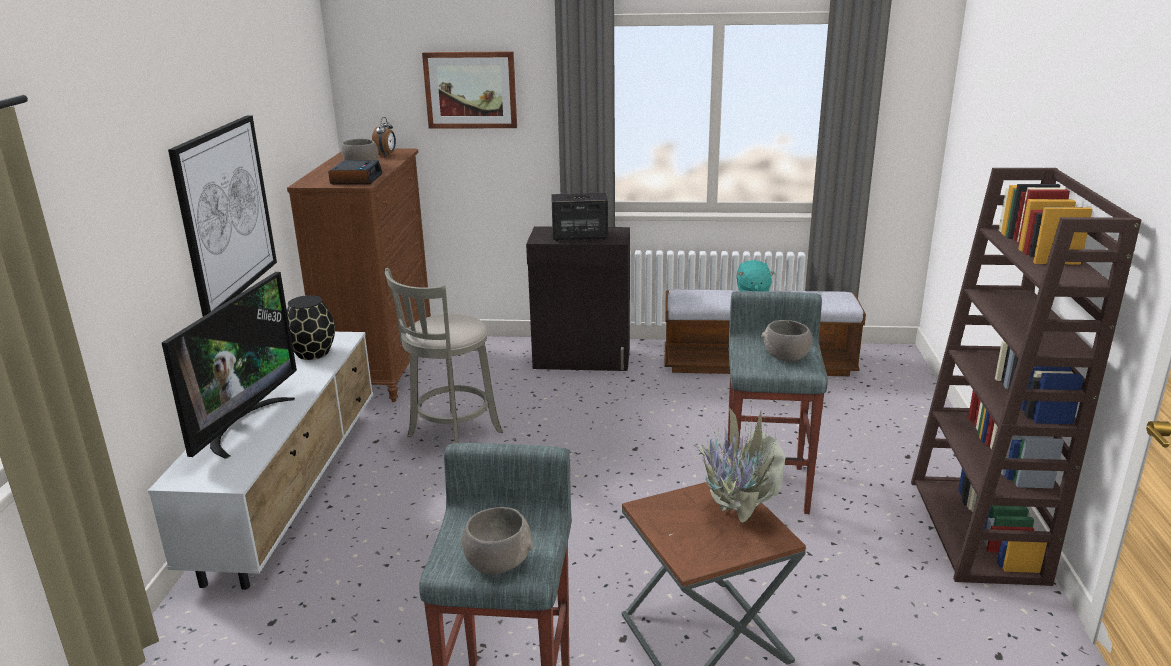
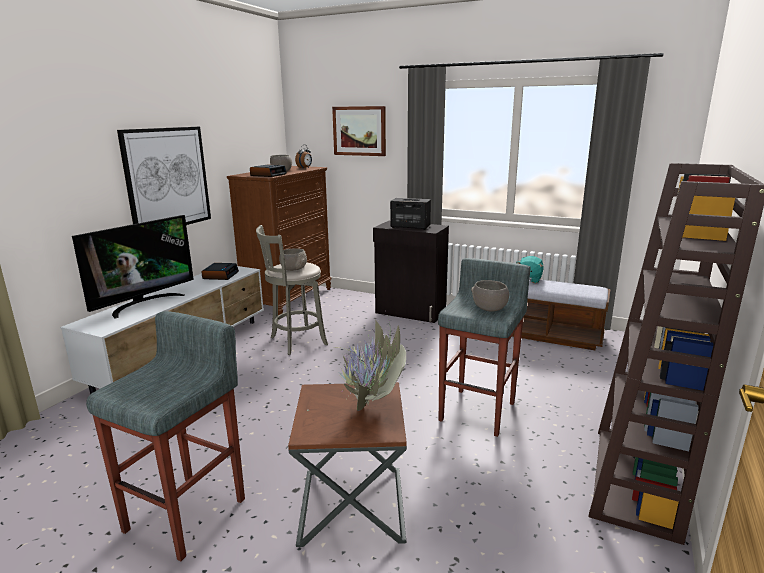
camera: 20 degrees right, 5 degrees down
black vase [287,295,335,360] -> alarm clock [201,263,239,280]
grey bowl [462,507,534,575] -> grey bowl moved to [279,248,307,271]

